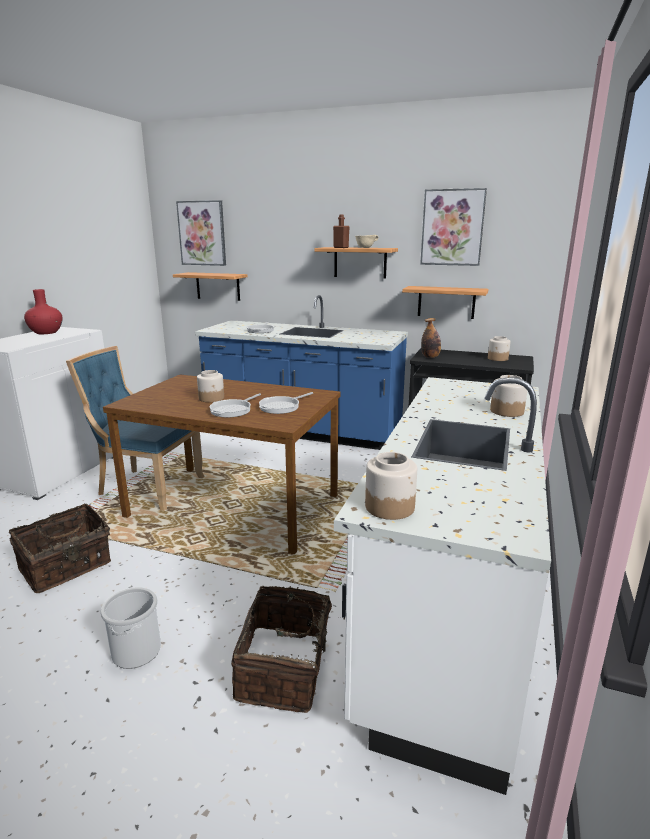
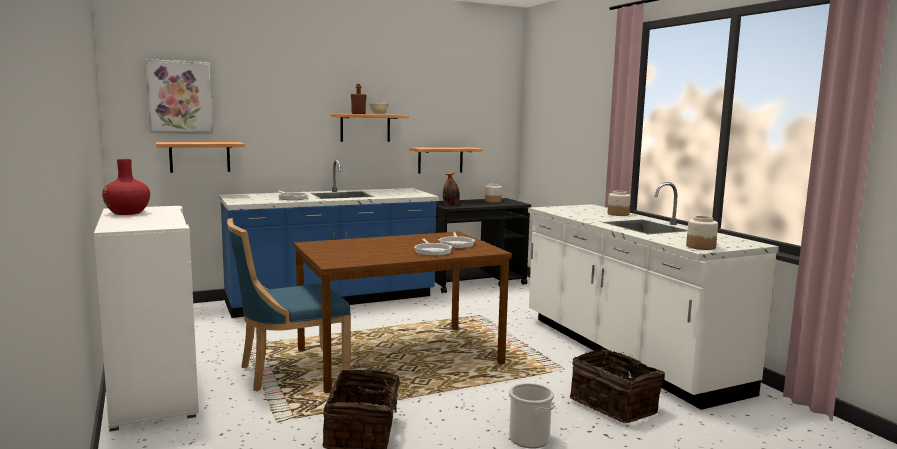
camera: 45 degrees left, 10 degrees down
jar [197,370,224,402] -> none
picture [420,188,487,266] -> none

